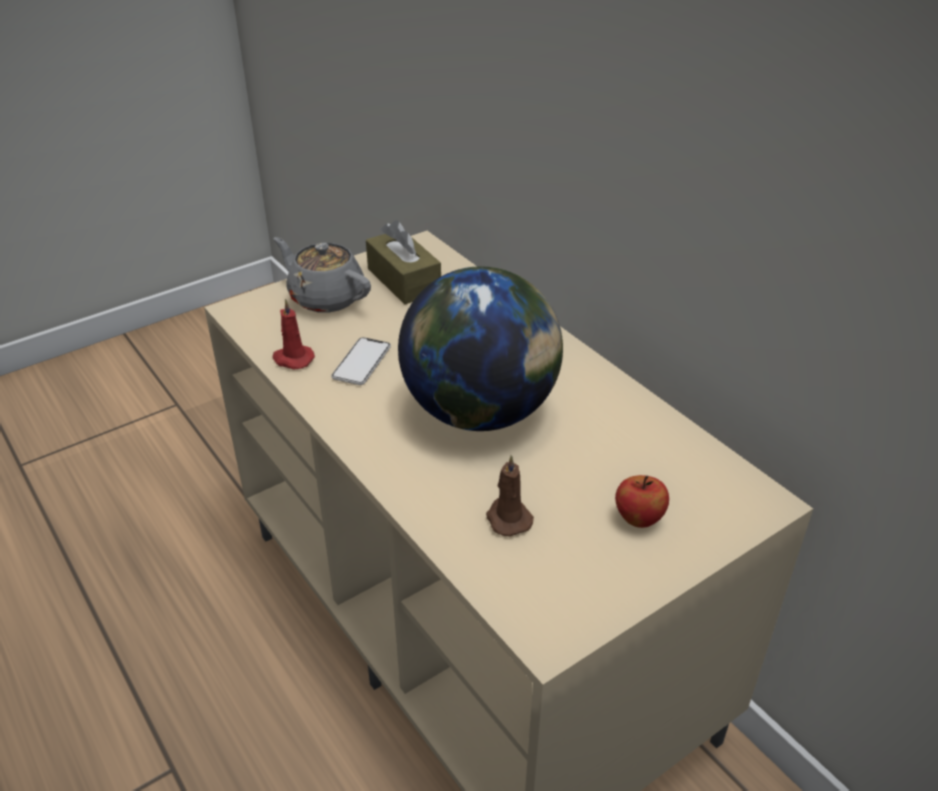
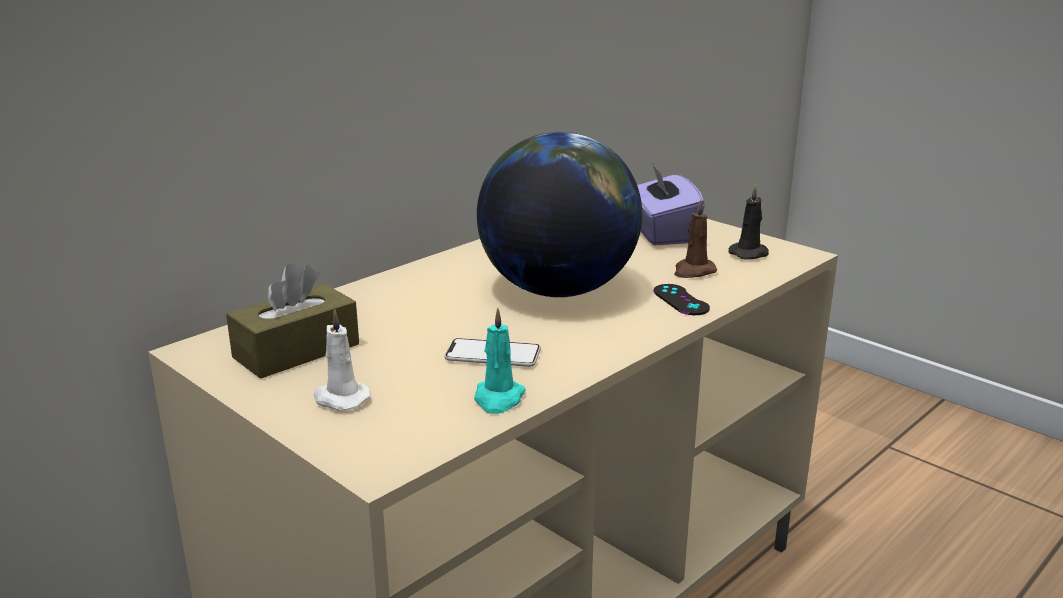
camera: 100 degrees left, 15 degrees down
red candle [272,299,315,369] -> turquoise candle [474,308,526,414]
grey teapot [274,237,371,313] -> white candle [314,309,371,411]
apple [615,475,669,528] -> purple tissue box [637,163,705,245]
none -> black game controller [653,284,710,315]
none -> black candle [728,185,769,259]

